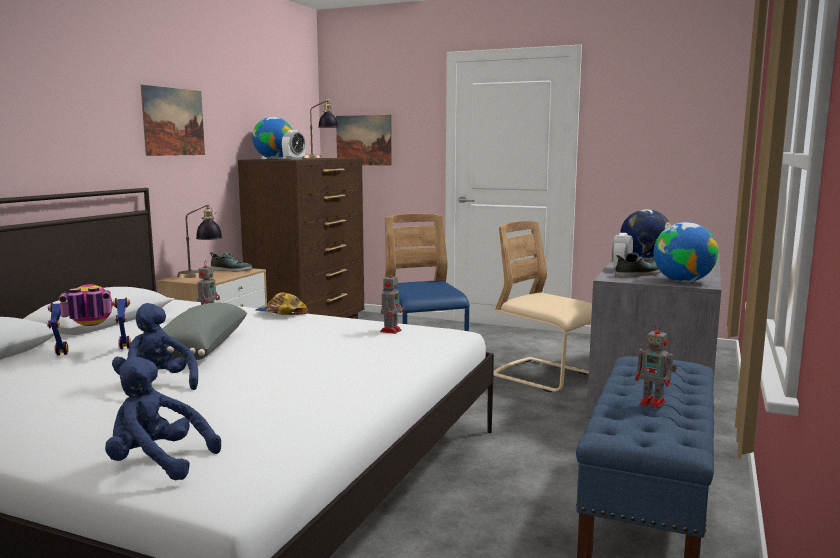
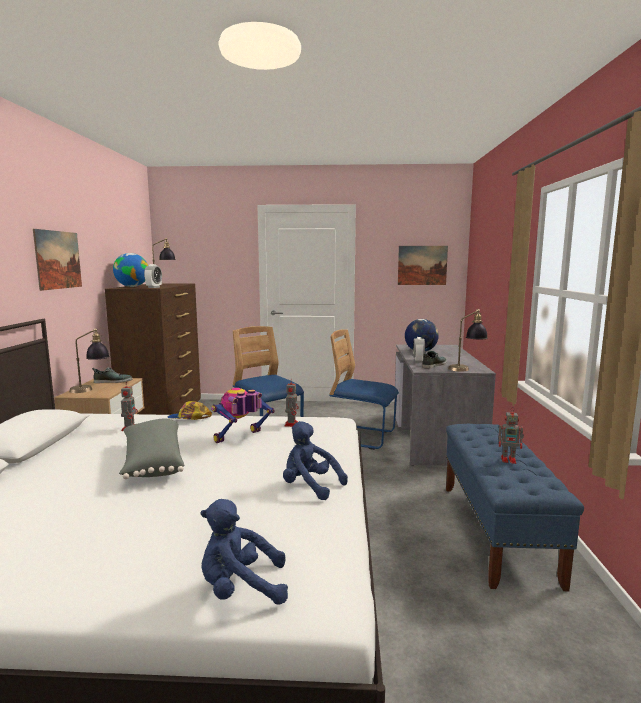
camera: 20 degrees left, 0 degrees up
toy robot [47,284,131,355] -> toy robot moved to [211,388,275,443]
blue plush toy [112,303,198,390] -> blue plush toy moved to [283,421,348,500]
picture [336,115,392,166] -> picture moved to [398,246,448,285]
beige chair [493,221,592,392] -> blue chair [329,329,399,450]
globe [654,222,718,282] -> table lamp [448,309,488,372]

